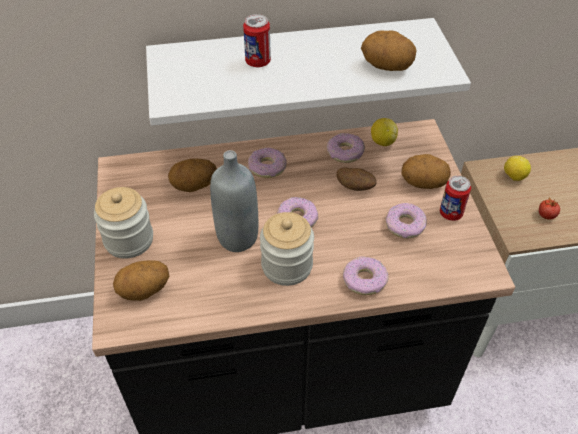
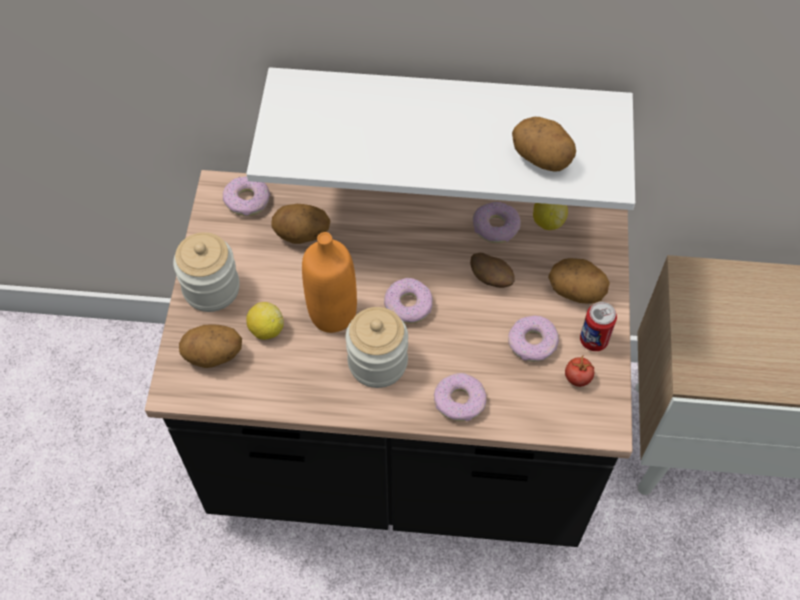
camera: 15 degrees right, 10 degrees up
grey bottle [210,150,258,252] -> orange bottle [302,232,357,333]
can [243,14,271,67] -> none
donut [248,148,287,178] -> donut moved to [223,176,270,216]
lemon [504,156,531,181] -> lemon moved to [246,302,284,340]
tomato [539,198,560,220] -> tomato moved to [565,355,594,387]

